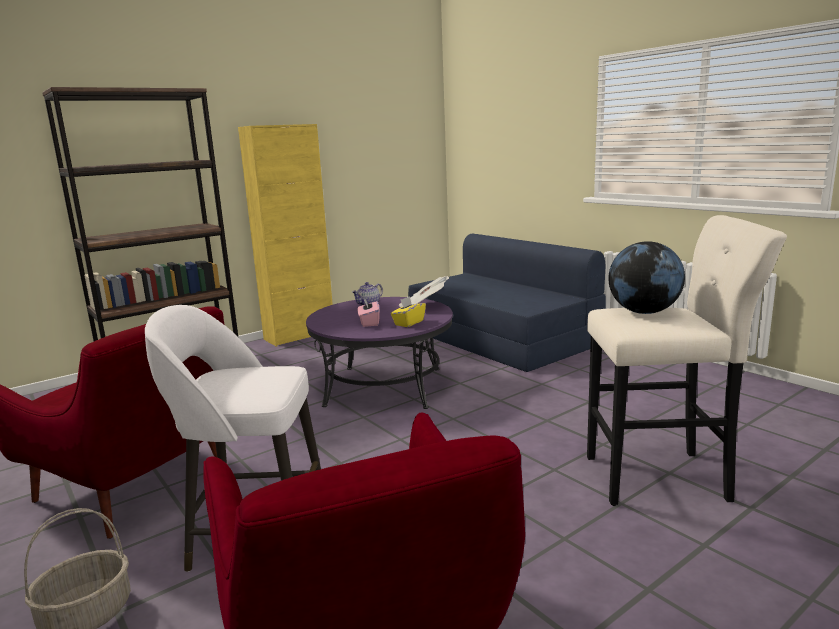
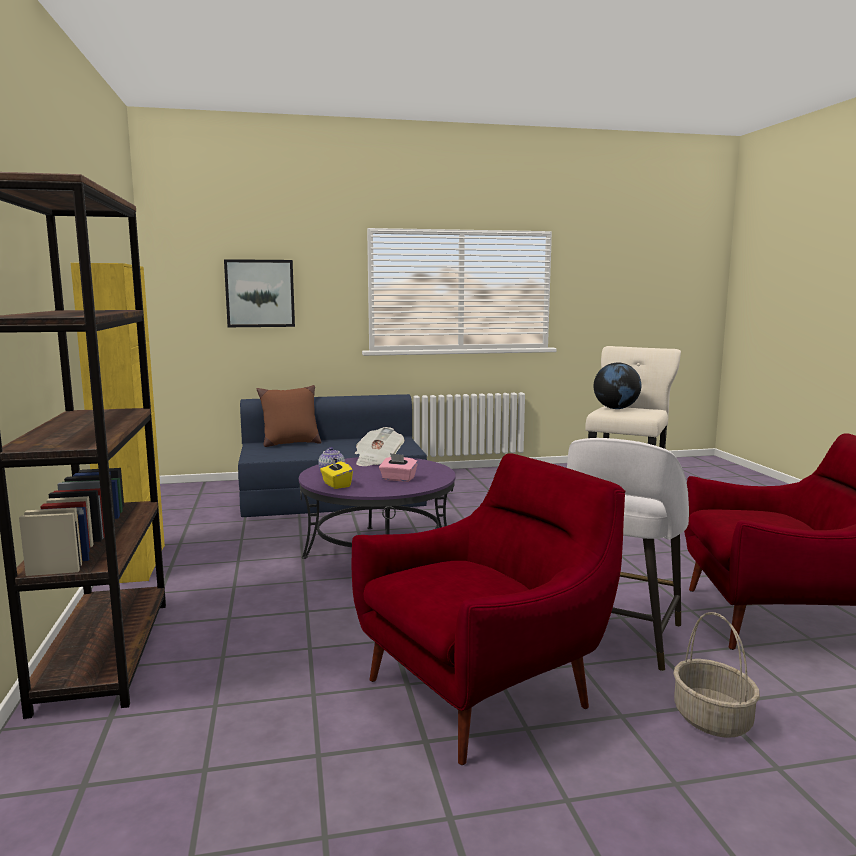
camera: 65 degrees left, 5 degrees down
yellow tissue box [391,296,426,327] -> yellow tissue box moved to [320,457,353,489]
none -> picture [224,259,295,327]
none -> brown pillow [257,385,321,447]

